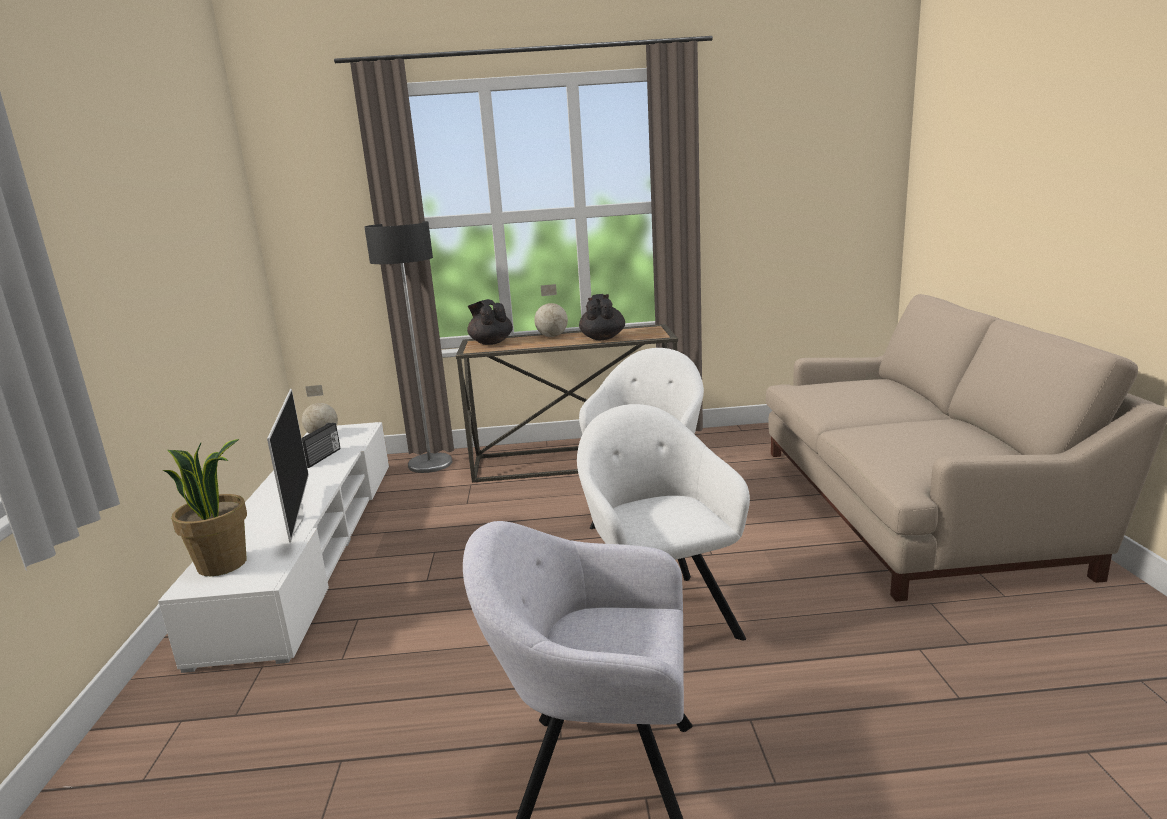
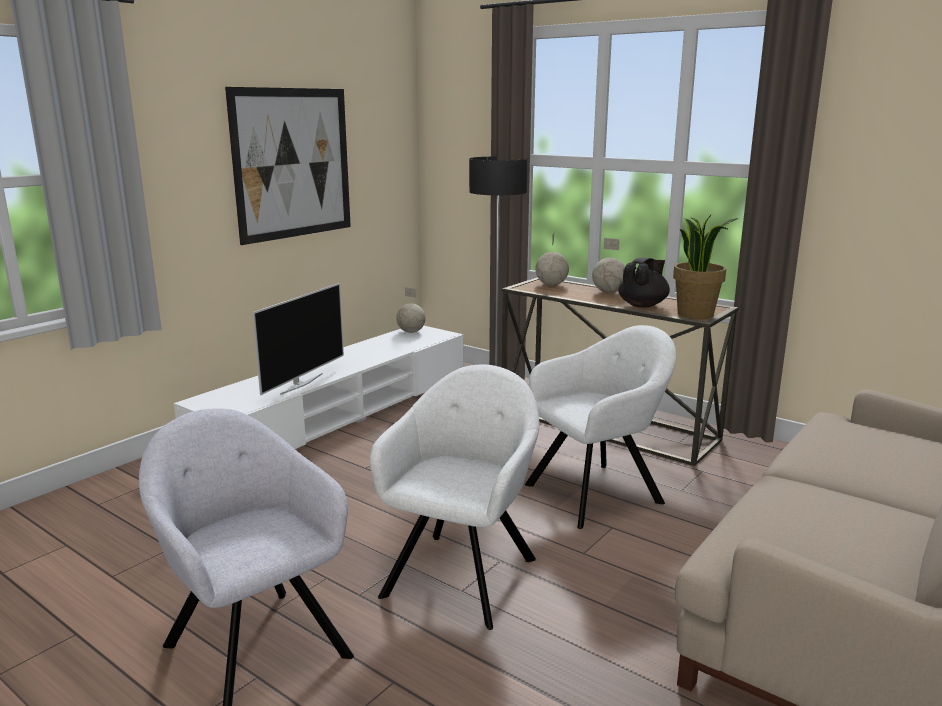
camera: 40 degrees right, 0 degrees up
potted plant [163,439,247,576] -> potted plant moved to [673,214,738,319]
radio [302,423,340,468] -> none
black teapot [467,299,513,345] -> globe [535,233,569,286]
none -> picture [225,87,351,245]

